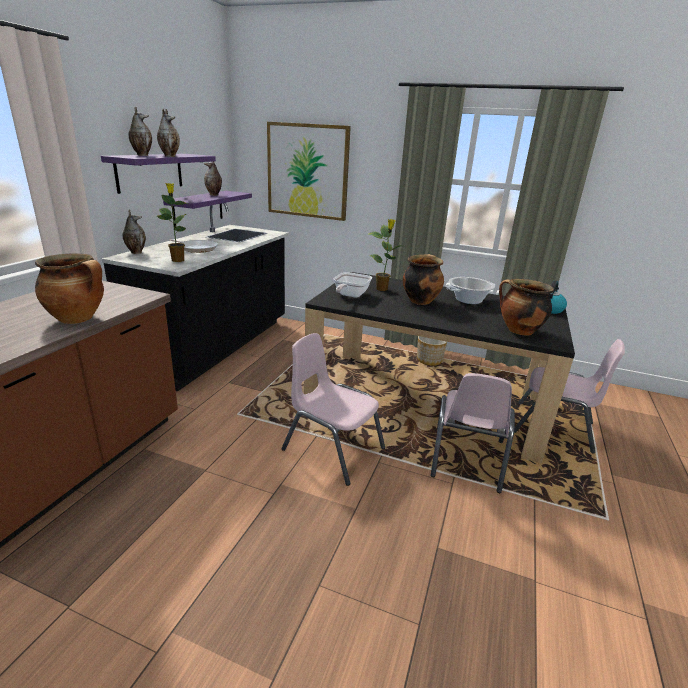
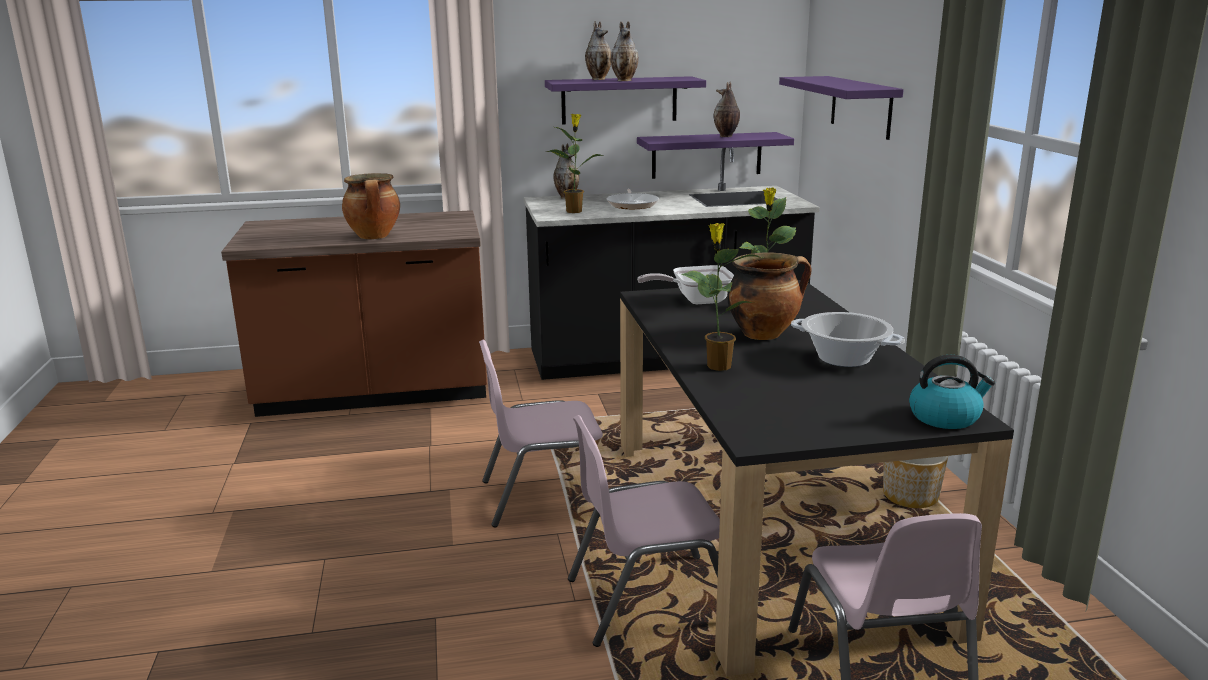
camera: 60 degrees right, 5 degrees down
picture [267,122,351,221] -> purple shelf [779,76,904,140]
pink chair [282,333,385,486] -> pink chair turned 105 degrees counterclockwise [479,340,603,528]
cooking pot [499,279,554,335] -> none
none -> potted plant [681,223,762,371]

